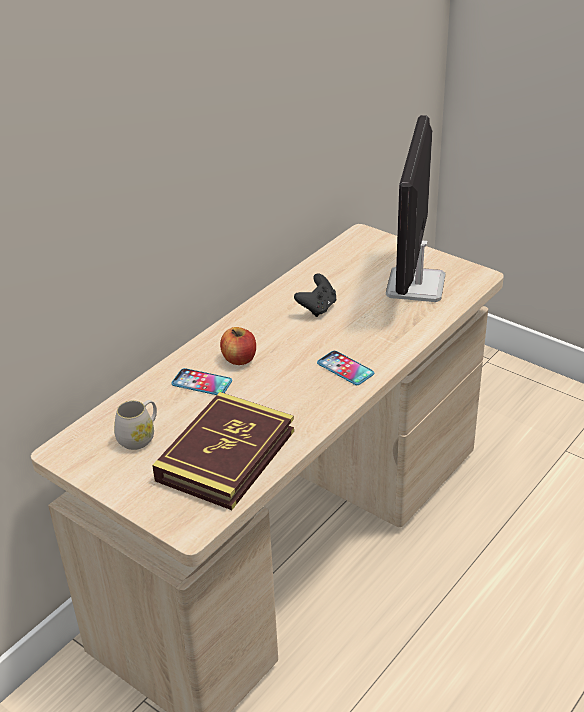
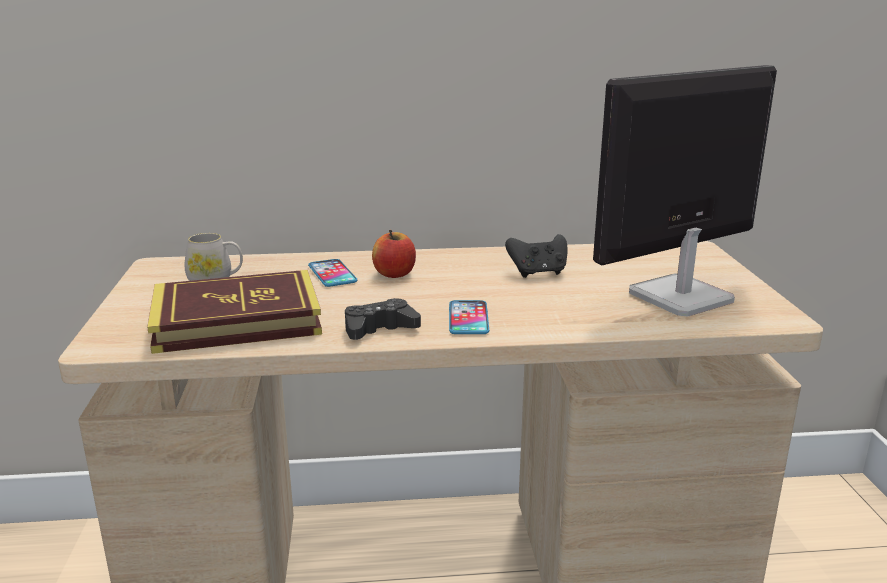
camera: 45 degrees right, 15 degrees down
none -> black game controller [345,298,421,340]

